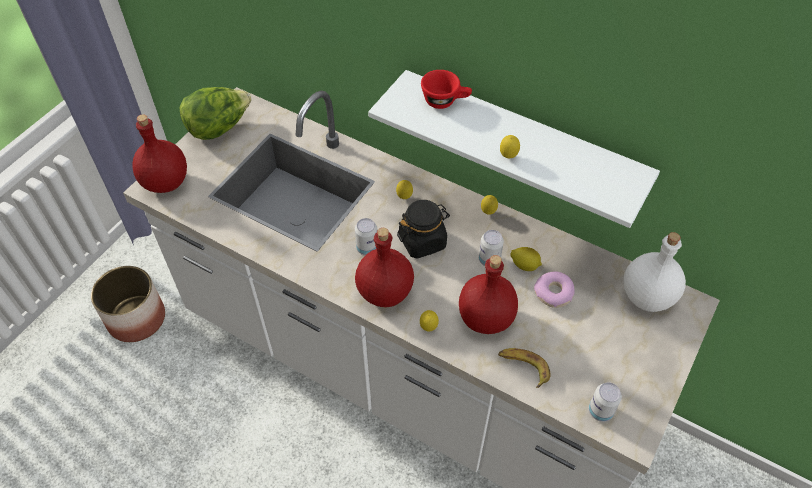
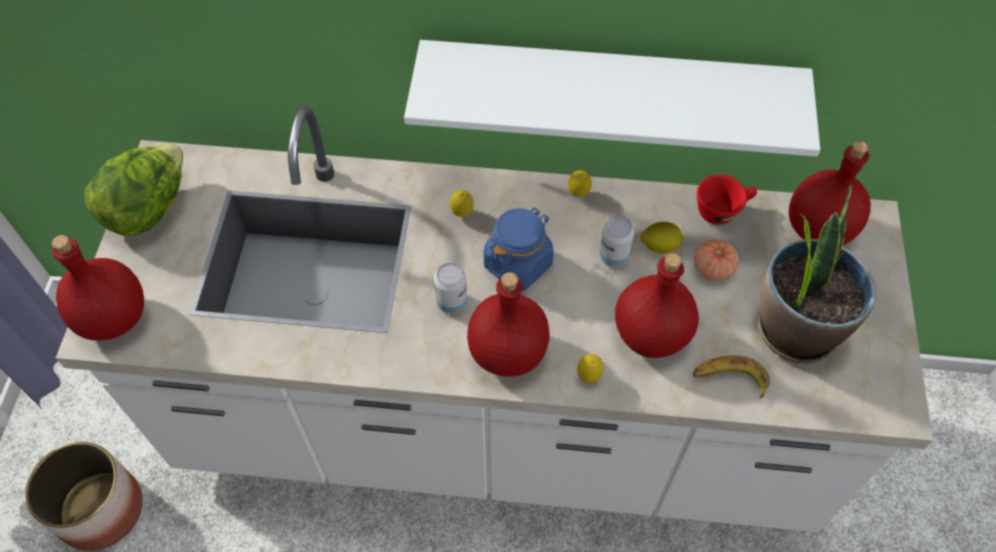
camera: 25 degrees left, 5 degrees up
black jar [397,200,450,259] -> blue jar [484,208,554,291]
red cup [421,70,472,109] -> red cup moved to [697,175,757,225]
lemon [500,135,520,158] -> none
donut [534,271,575,308] -> tomato [694,239,739,281]
can [589,382,622,422] -> none
white bottle [623,232,686,312] -> red bottle [789,141,871,245]
none -> potted plant [758,185,876,363]

